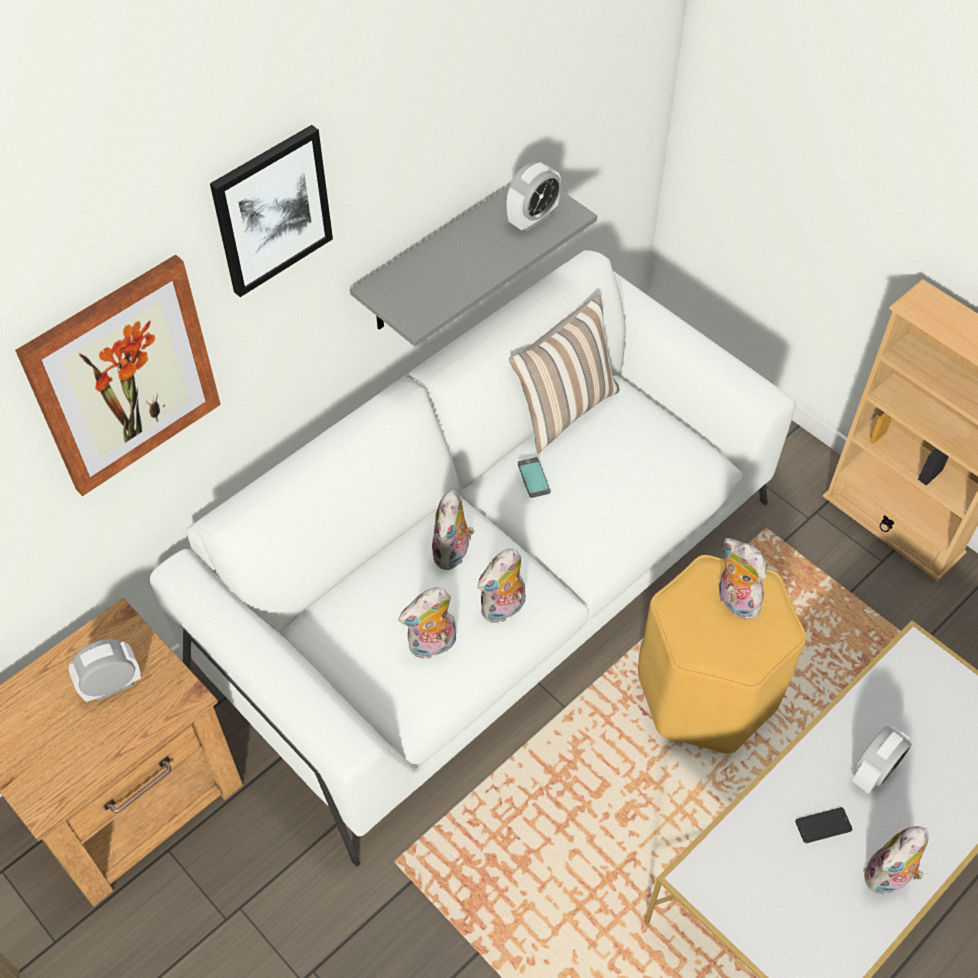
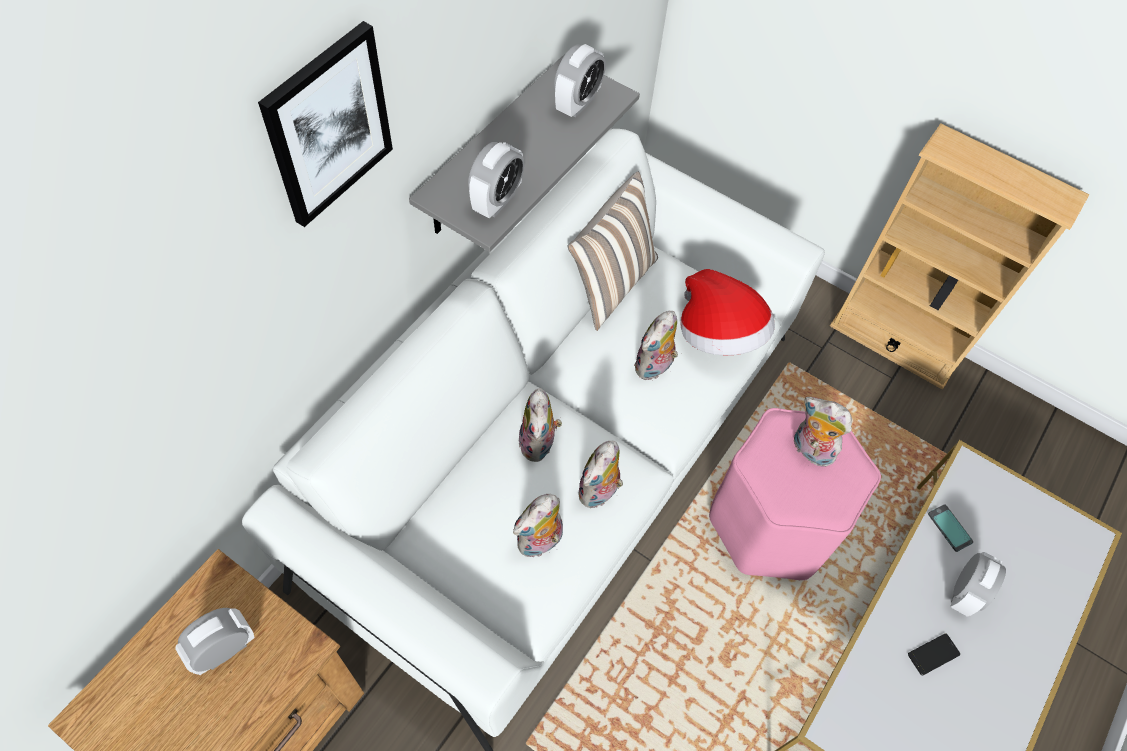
camera: 15 degrees left, 5 degrees up
picture [15,255,221,496] -> none
phone [518,457,551,498] -> phone moved to [928,504,973,552]
yellow stool [638,555,806,754] -> pink stool [709,408,881,580]
plush toy [863,826,929,894] -> plush toy moved to [634,311,678,381]
none -> alarm clock [468,142,525,218]
none -> hat [680,269,775,355]

